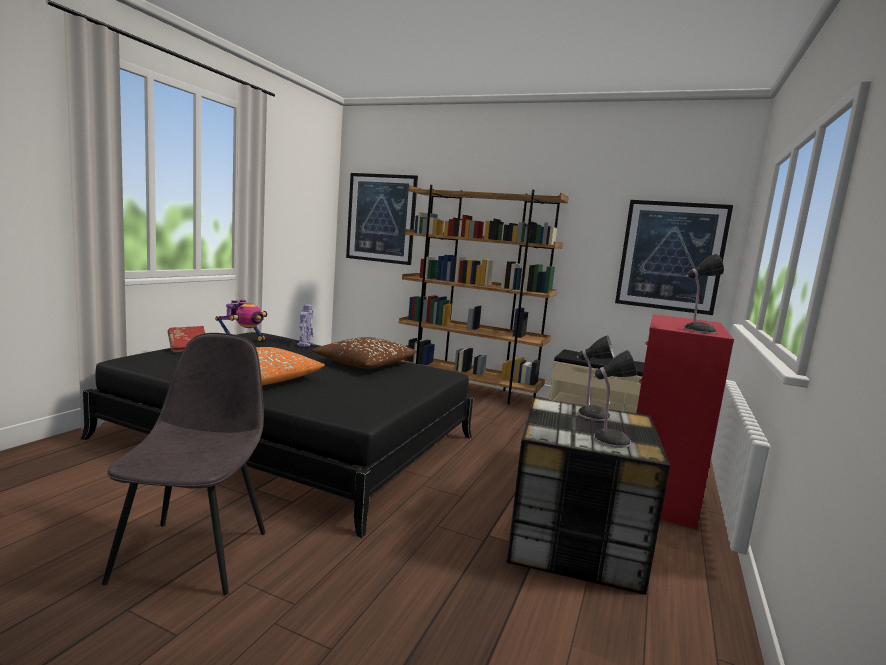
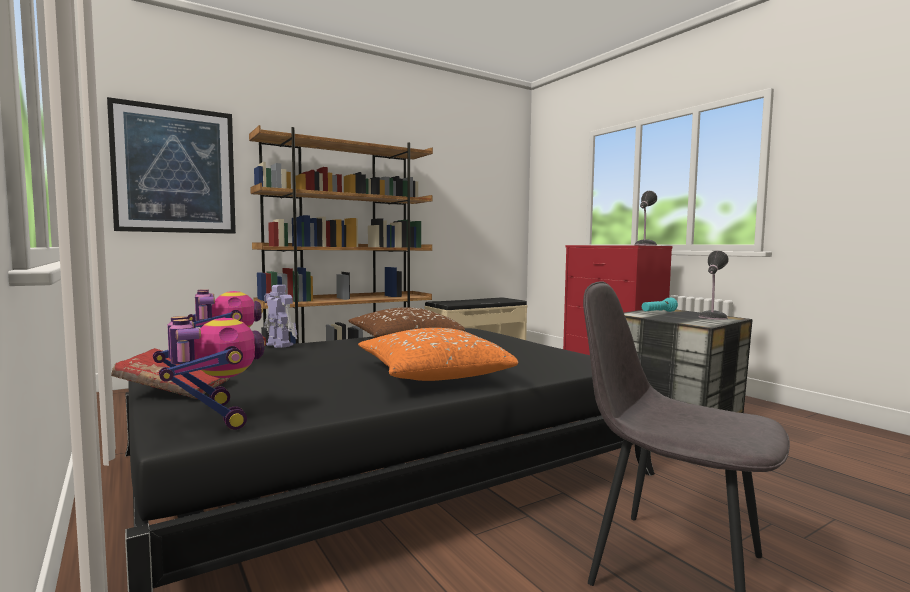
camera: 55 degrees left, 5 degrees down
table lamp [577,335,614,421] -> turquoise flashlight [642,298,678,312]
picture [615,200,733,315] -> none
none -> toy robot [153,316,265,430]

